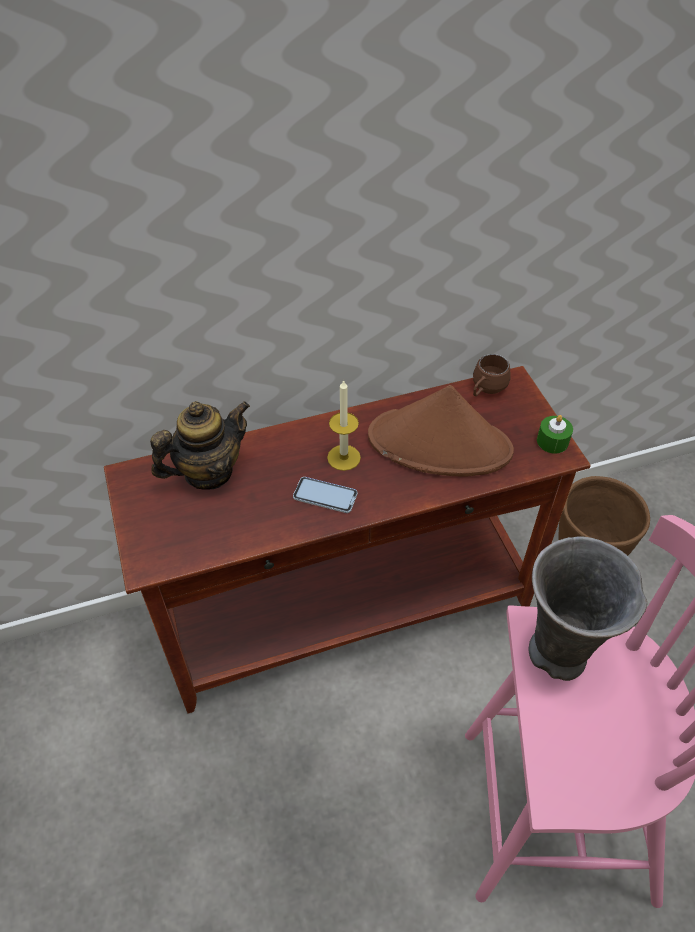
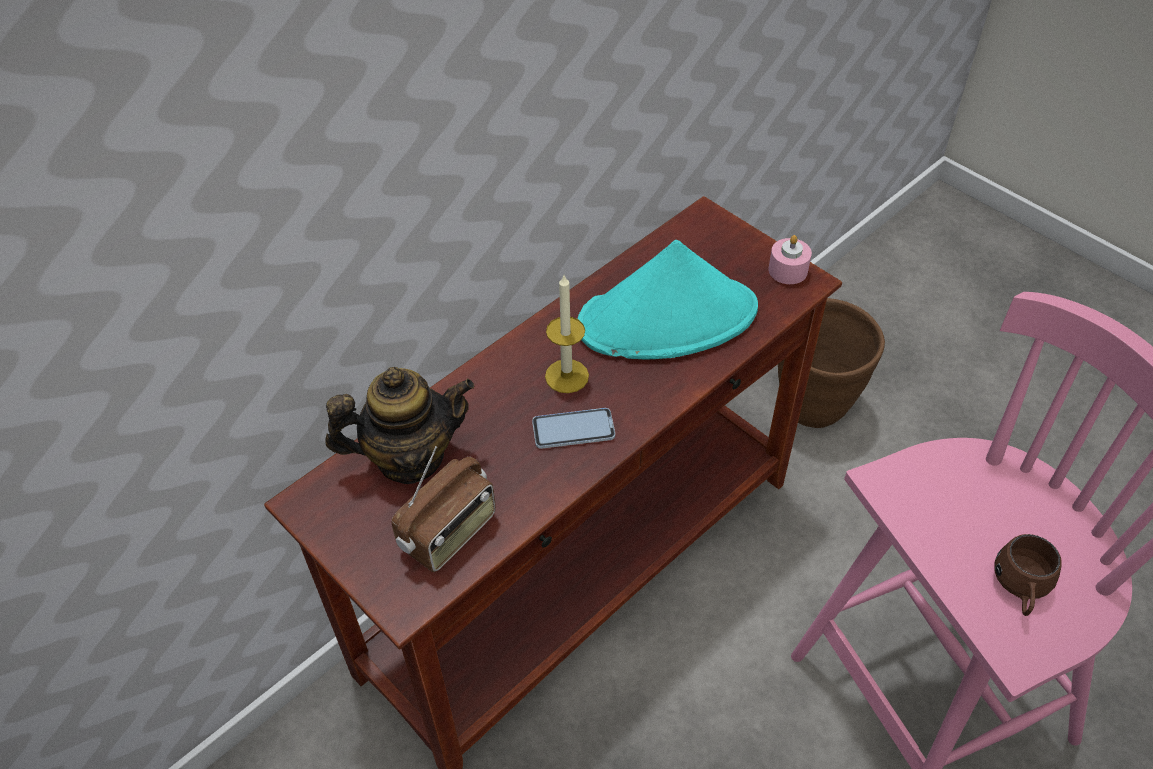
camera: 25 degrees left, 0 degrees up
teapot [150,401,250,490] -> teapot turned 45 degrees clockwise [325,367,475,484]
brown hat [368,385,514,477] -> turquoise hat [578,240,758,359]
brown mug [473,354,511,396] -> brown mug moved to [994,534,1062,616]
grey vase [529,536,647,681] -> none
green candle [537,415,573,454] -> pink candle [768,235,812,284]
none -> radio [391,446,496,572]

